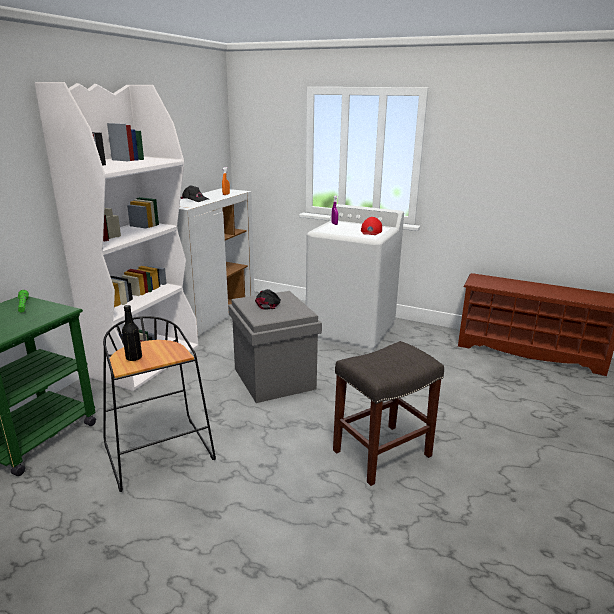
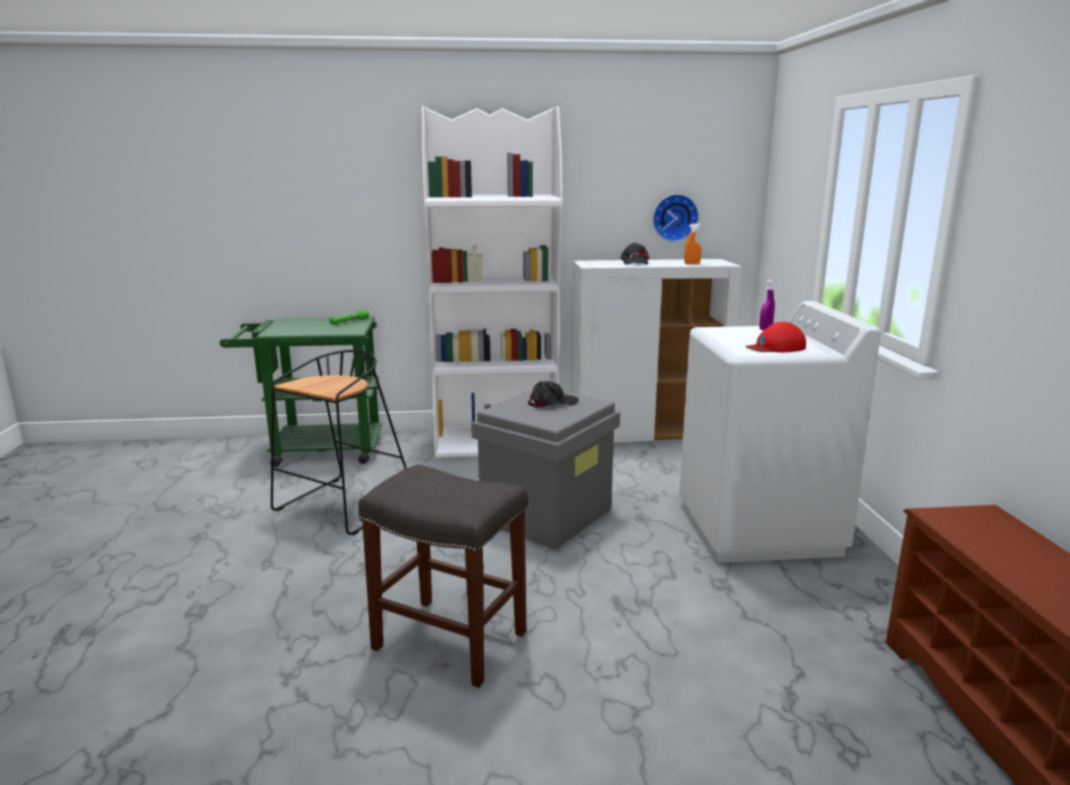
camera: 60 degrees right, 5 degrees down
black bottle [122,305,142,361] -> none
none -> wall clock [653,194,699,242]

